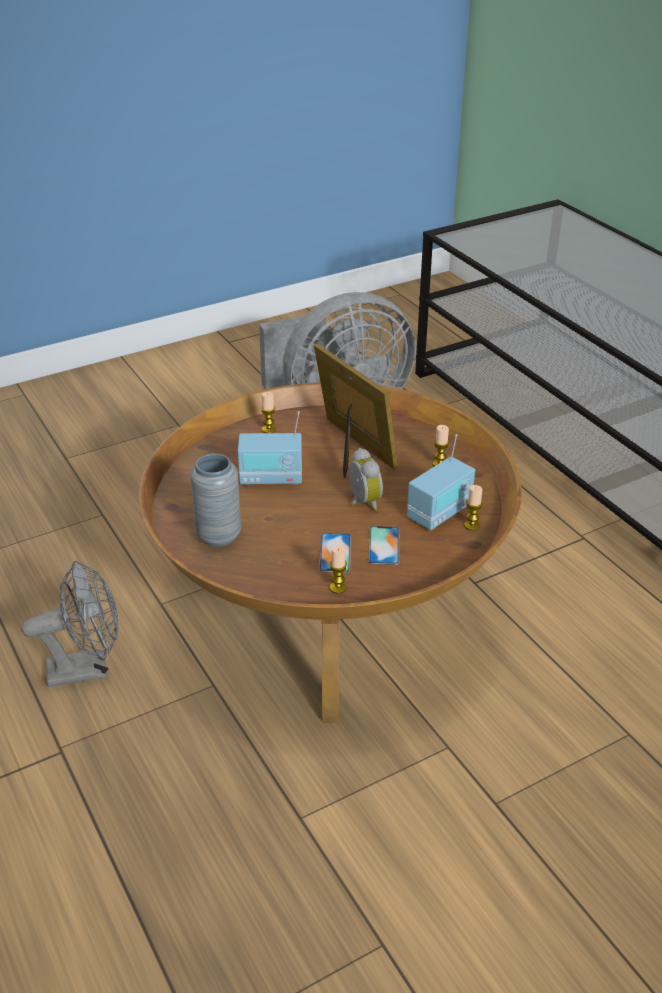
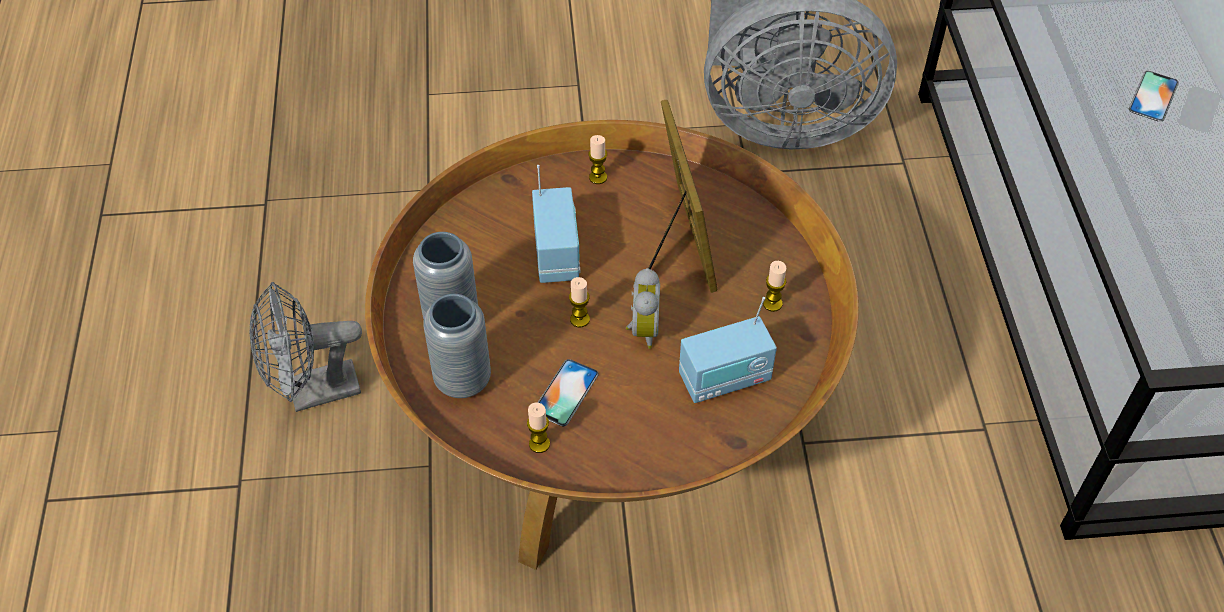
camera: 25 degrees right, 15 degrees up
grey fan [21,561,118,687] -> grey fan turned 150 degrees clockwise [249,282,362,412]
radio [238,411,302,485] -> radio turned 120 degrees counterclockwise [532,165,580,283]
phone [368,526,400,565] -> phone moved to [1129,71,1179,122]
candle [464,485,483,531] -> candle moved to [569,277,590,327]
none -> grey vase [423,294,491,398]

